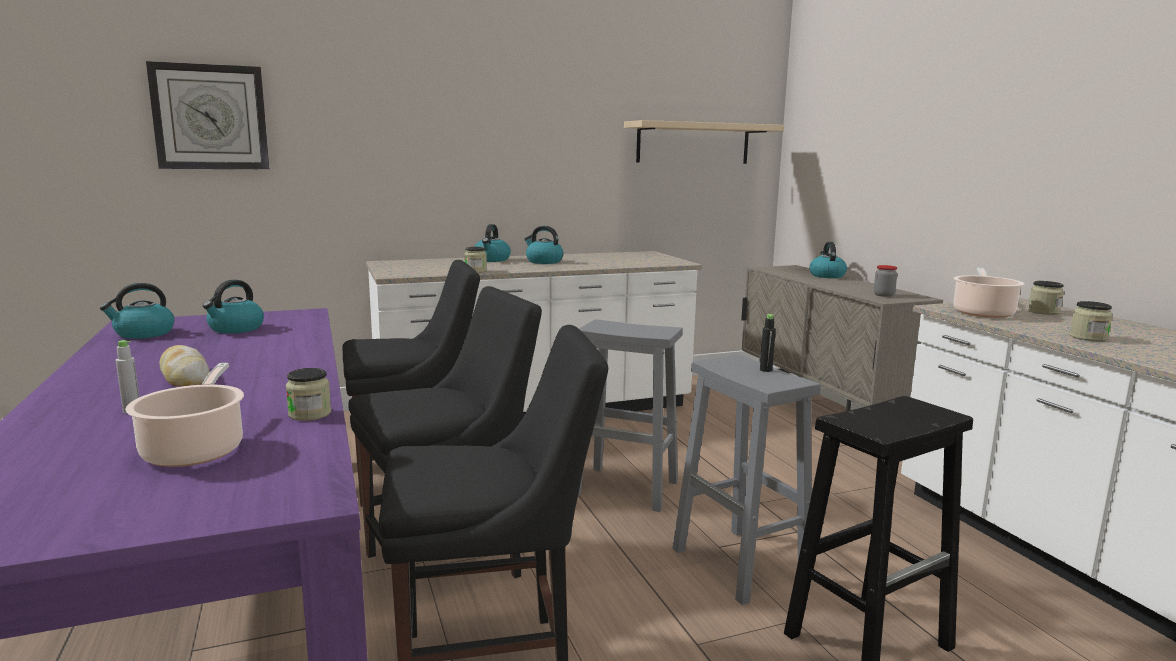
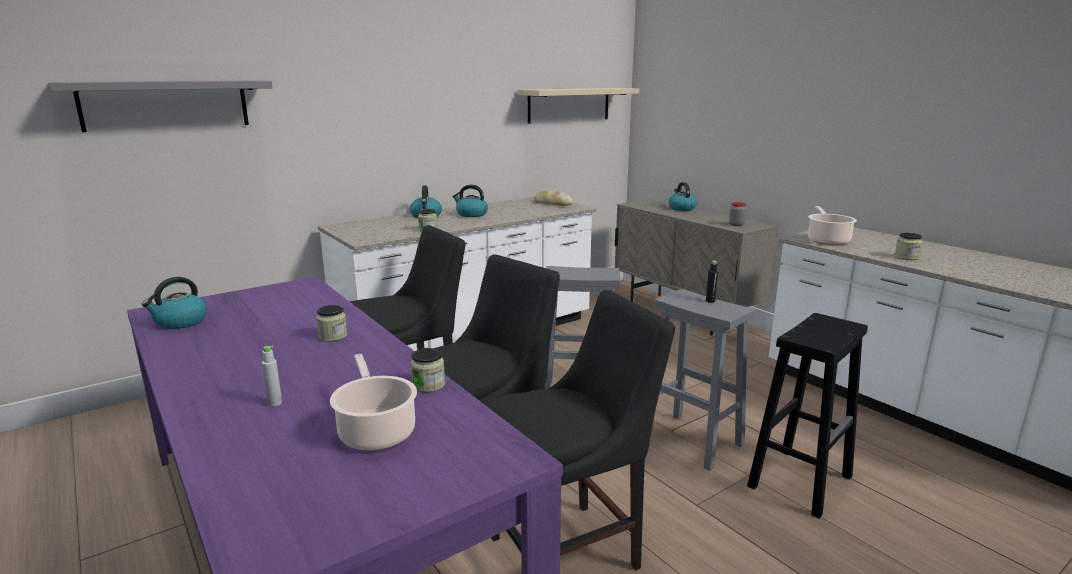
camera: 15 degrees left, 5 degrees up
wall clock [146,61,269,169] -> grey shelf [48,80,272,132]
bread [159,345,210,386] -> bread moved to [534,190,573,206]
kettle [203,280,264,334] -> none
jar [1028,281,1064,315] -> jar moved to [316,305,347,342]

